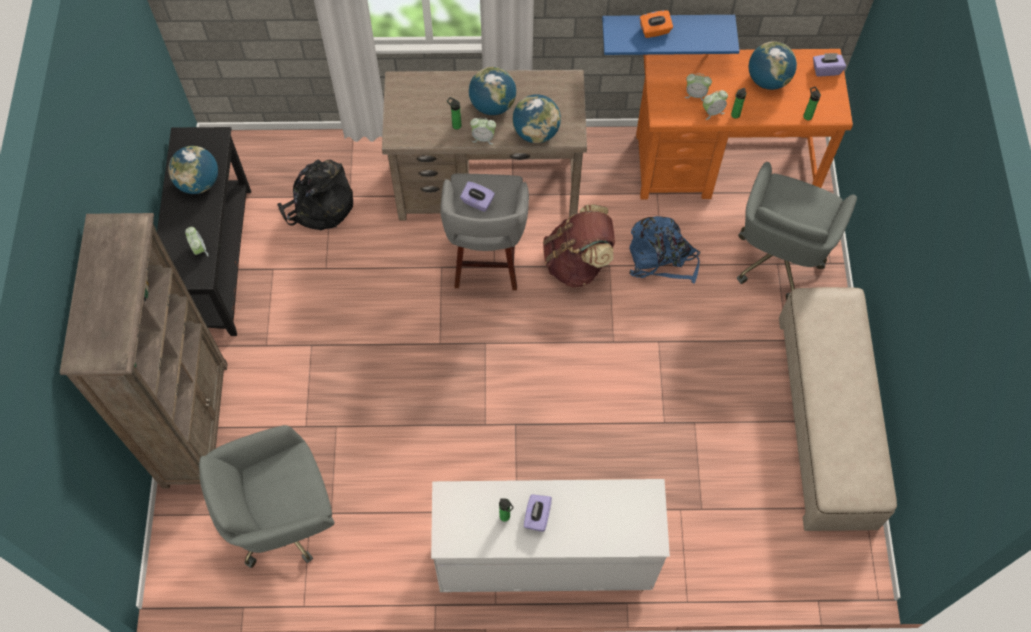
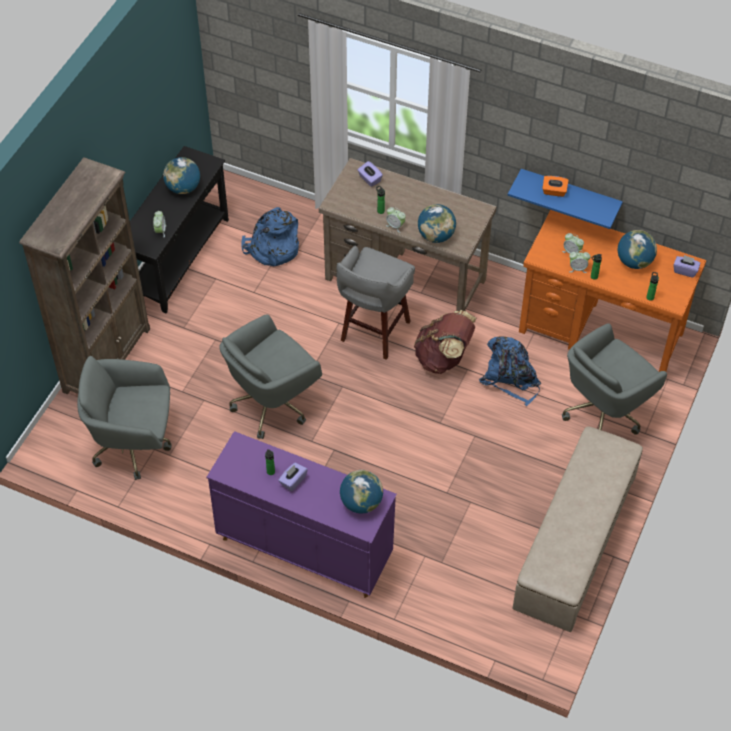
camera: 25 degrees right, 10 degrees down
black backpack [277,159,353,230] -> blue backpack [242,207,299,266]
white cabinet [431,479,670,593] -> purple cabinet [207,431,397,598]
purple tissue box [460,181,495,212] -> purple tissue box moved to [358,161,383,187]
globe [469,67,516,115] -> globe moved to [340,470,383,513]
none -> grey office chair [219,314,322,439]

